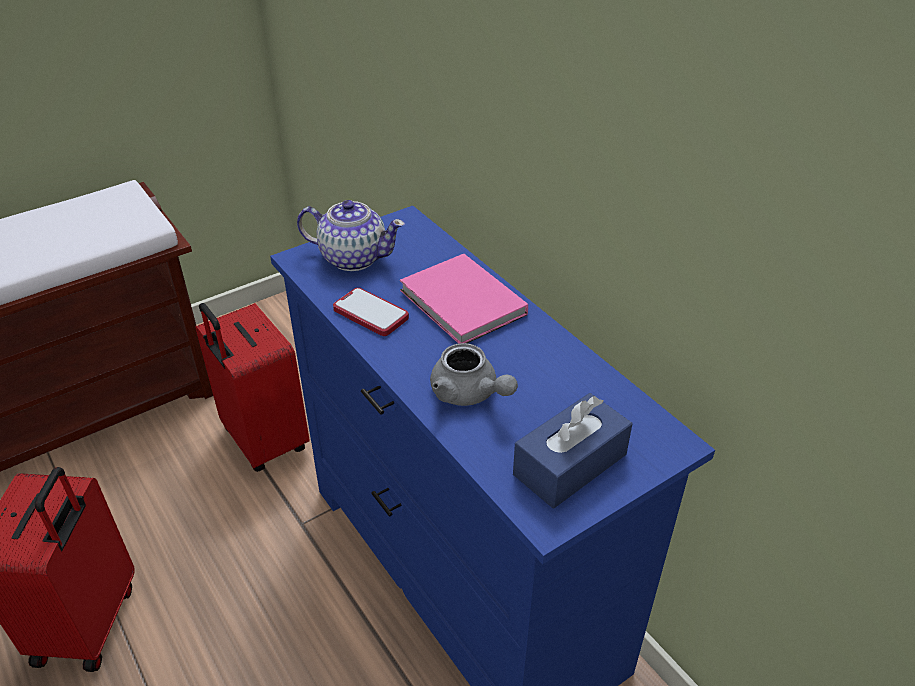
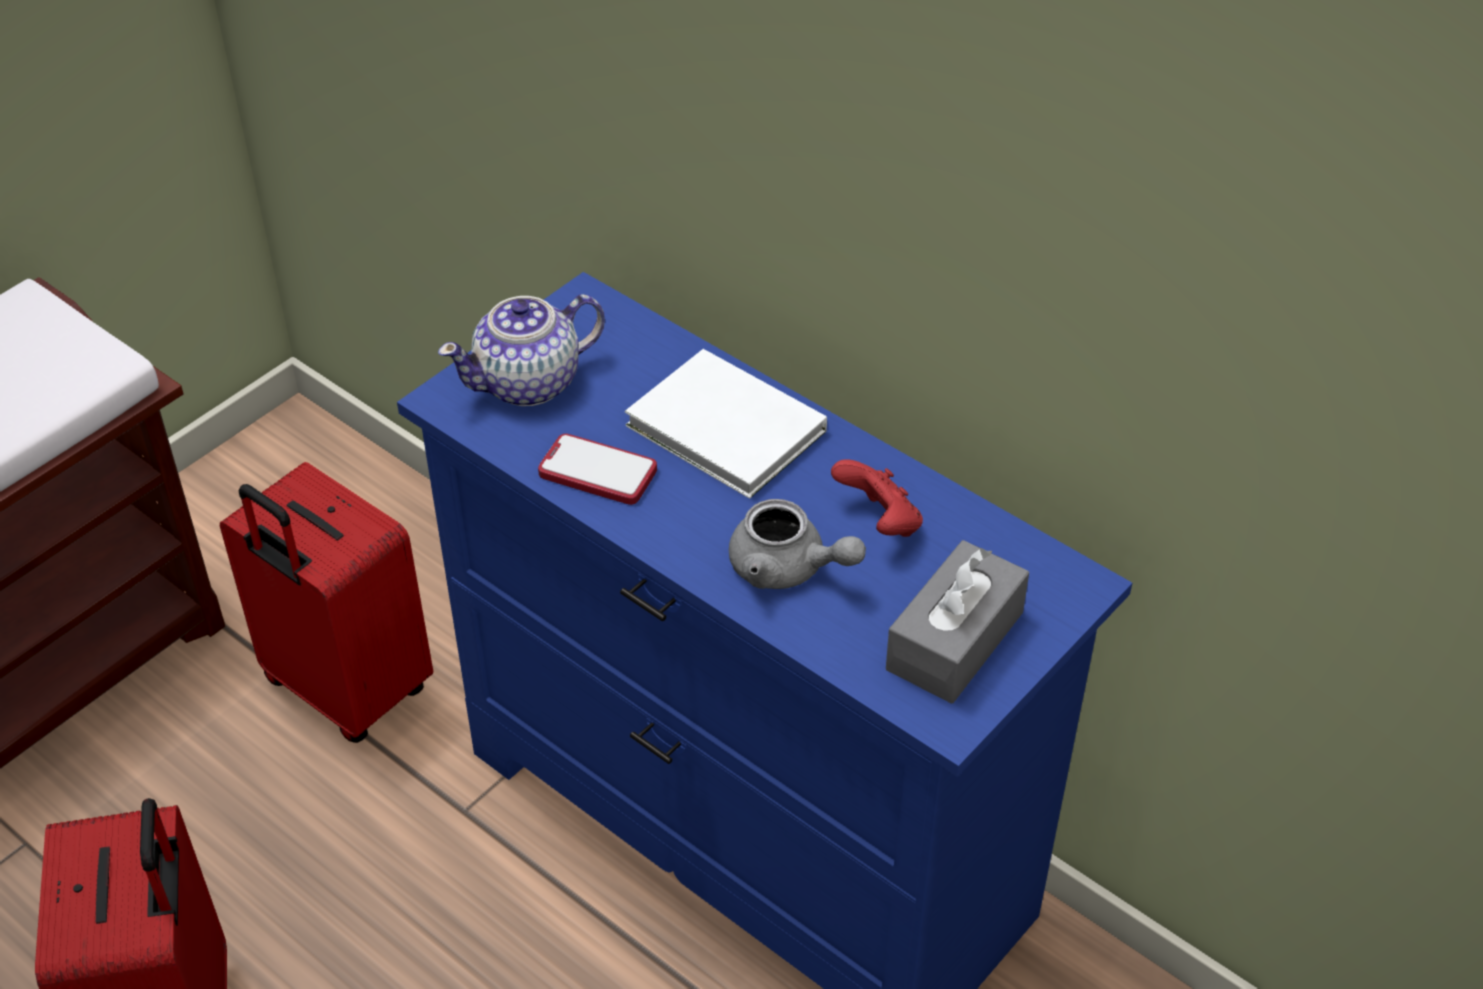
camera: 15 degrees left, 5 degrees up
teapot [297,200,405,271] -> teapot turned 150 degrees clockwise [438,294,605,406]
pink book [400,254,528,344] -> white book [625,349,827,499]
blue tissue box [513,393,632,508] -> grey tissue box [886,540,1029,703]
none -> red game controller [831,459,923,537]

